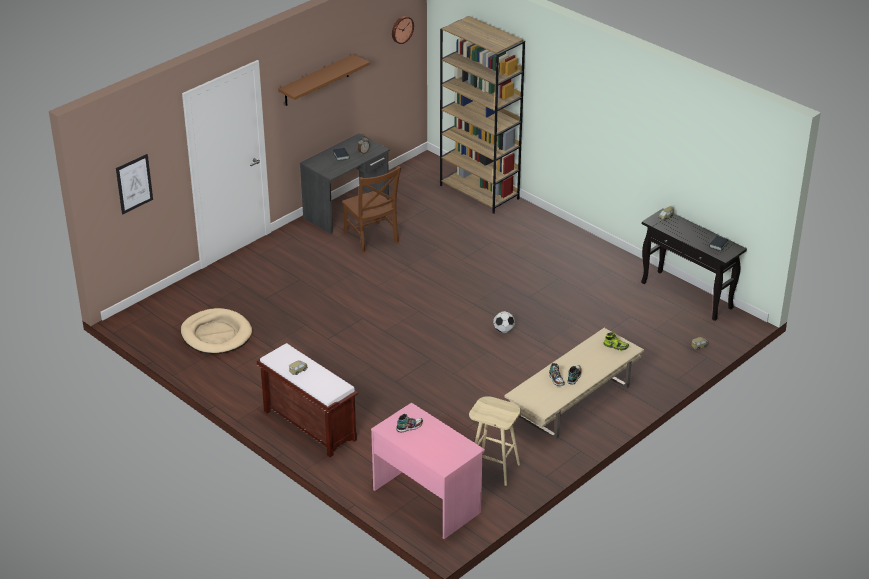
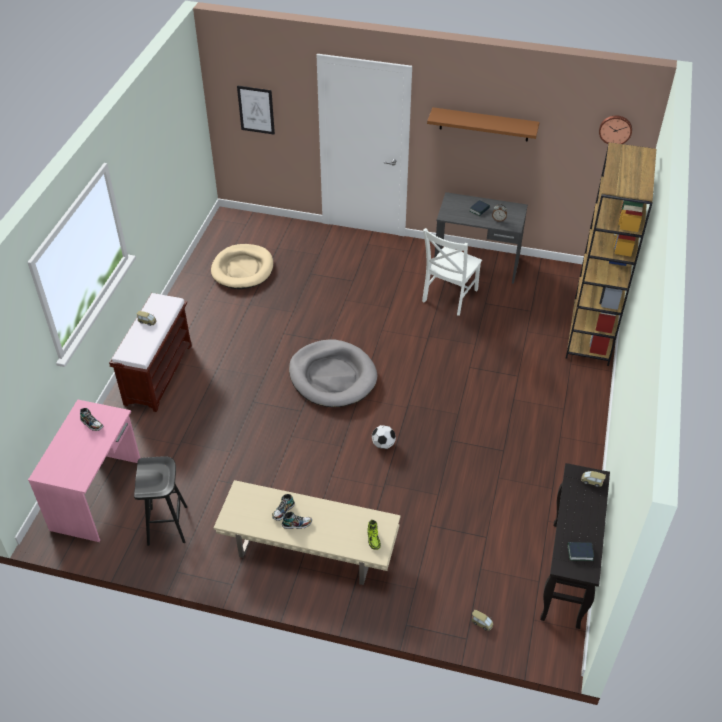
camera: 60 degrees right, 10 degrees up
brown chair [342,166,401,254] -> white chair [422,228,482,316]
beige stool [469,396,520,486] -> black stool [134,456,187,546]
none -> grey dog bed [289,340,377,407]

